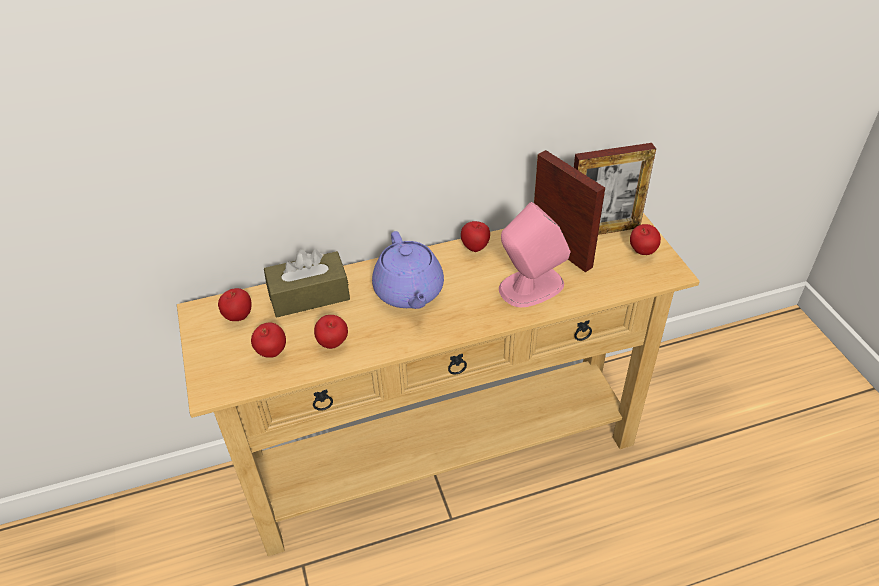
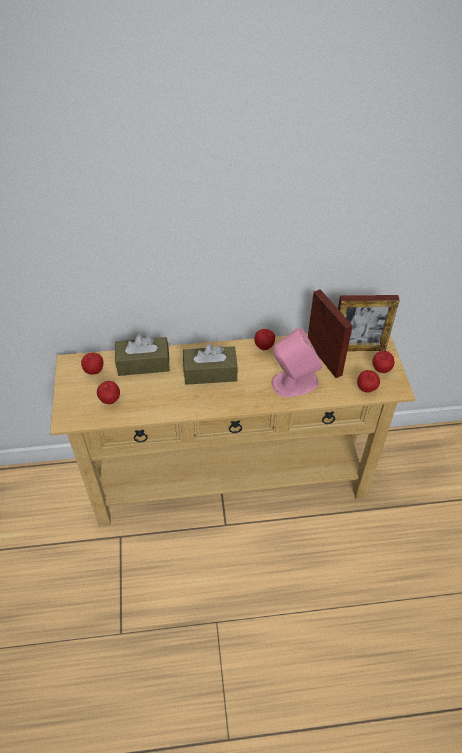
camera: 10 degrees right, 5 degrees up
apple [314,315,348,349] -> apple moved to [357,370,380,393]
purple teapot [372,231,444,309] -> brown tissue box [183,344,238,385]

